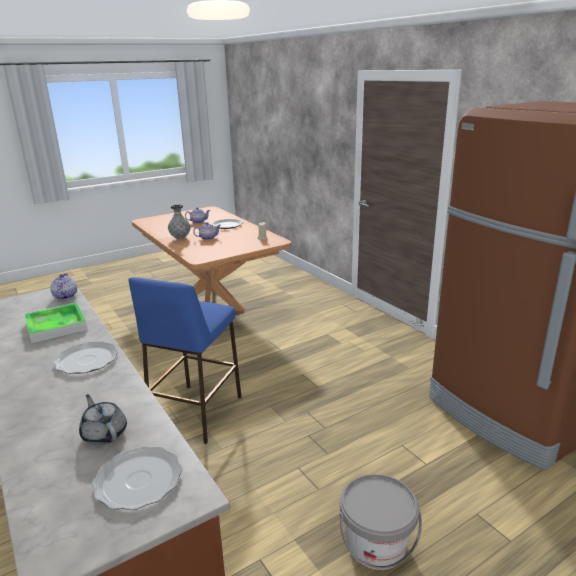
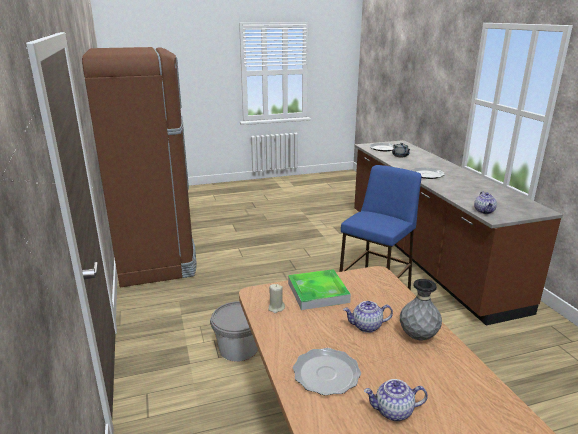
camera: 165 degrees left, 0 degrees up
tray [25,303,88,344] -> tray moved to [288,269,351,310]
grey bucket [340,474,422,570] -> grey bucket moved to [210,301,258,362]

